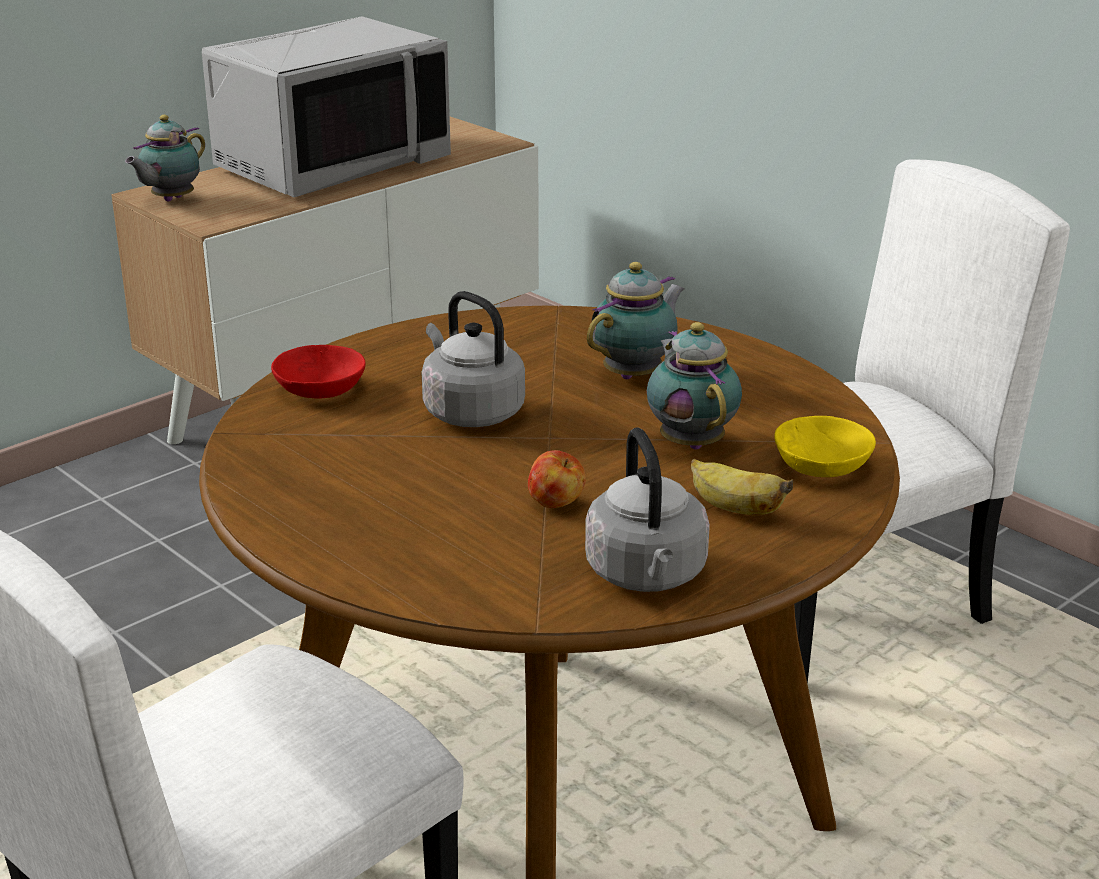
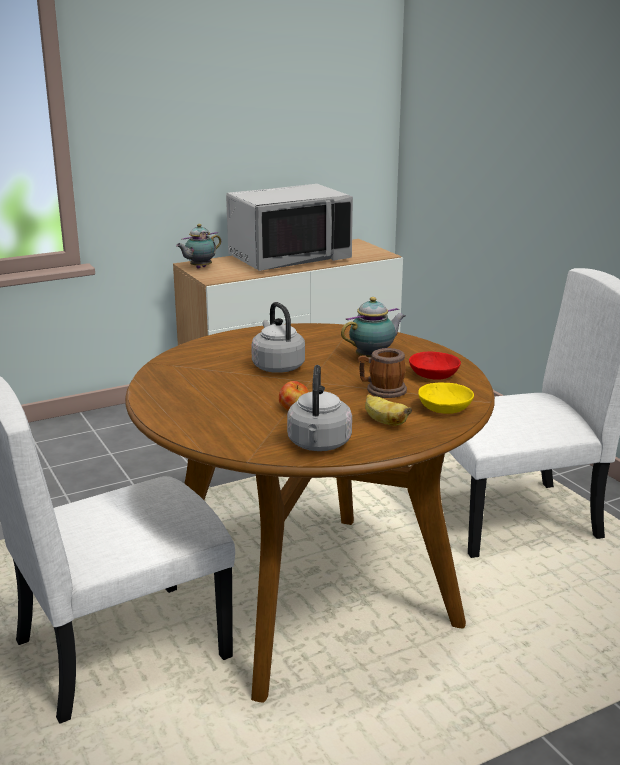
camera: 15 degrees right, 5 degrees down
red bowl [271,345,366,399] -> red bowl moved to [409,351,461,380]
teapot [647,322,742,450] -> mug [358,348,407,398]

